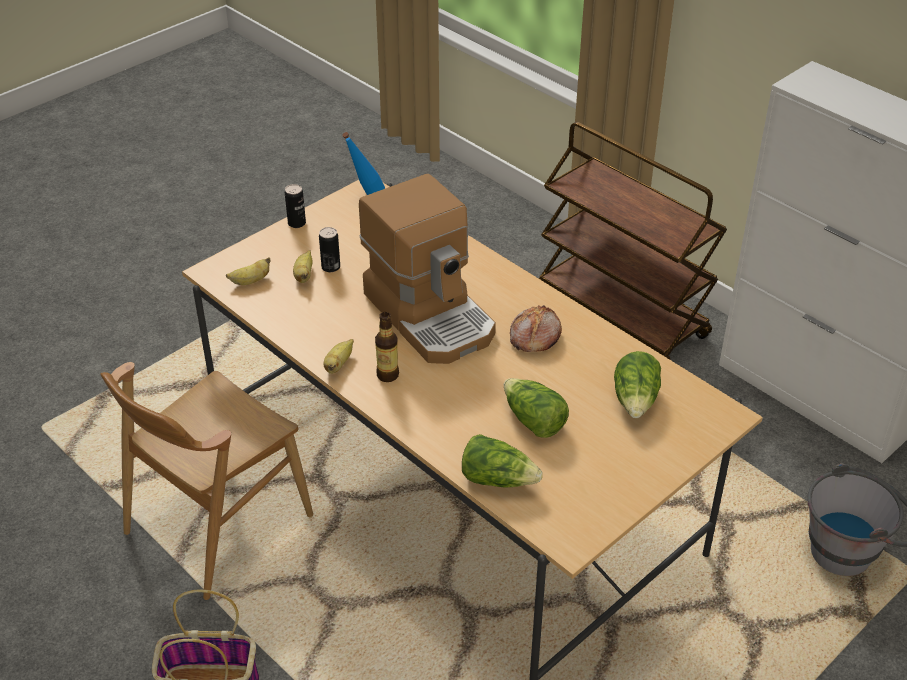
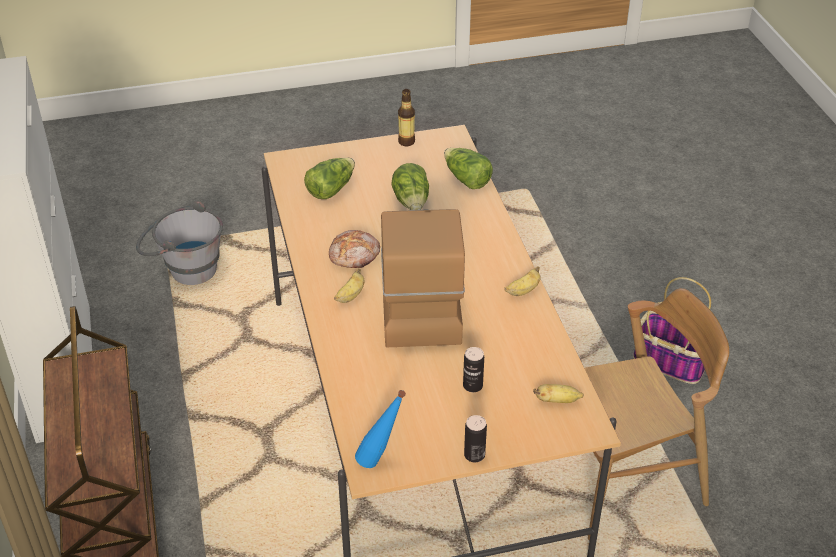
camera: 150 degrees left, 0 degrees up
banana [293,250,313,283] -> banana moved to [334,268,364,303]
bottle [375,312,399,382] -> bottle moved to [398,89,415,146]

